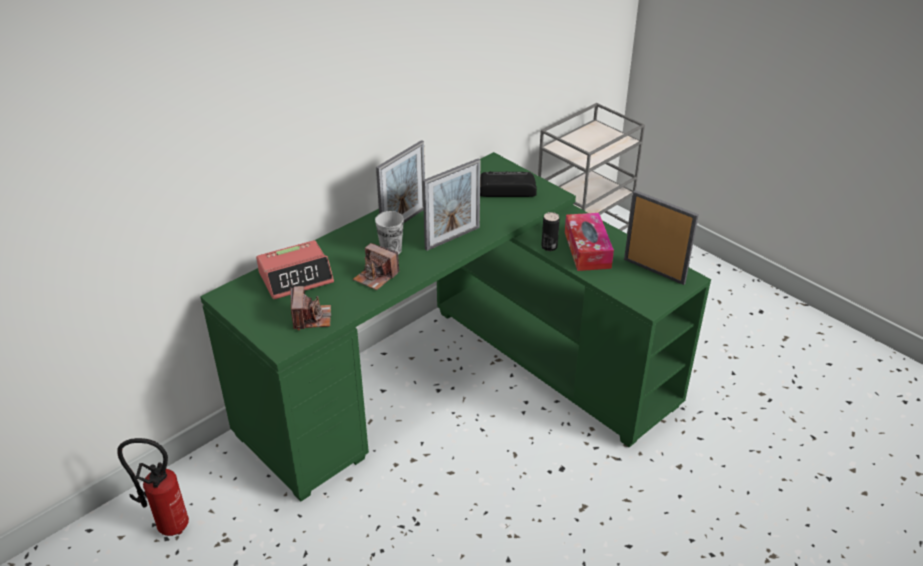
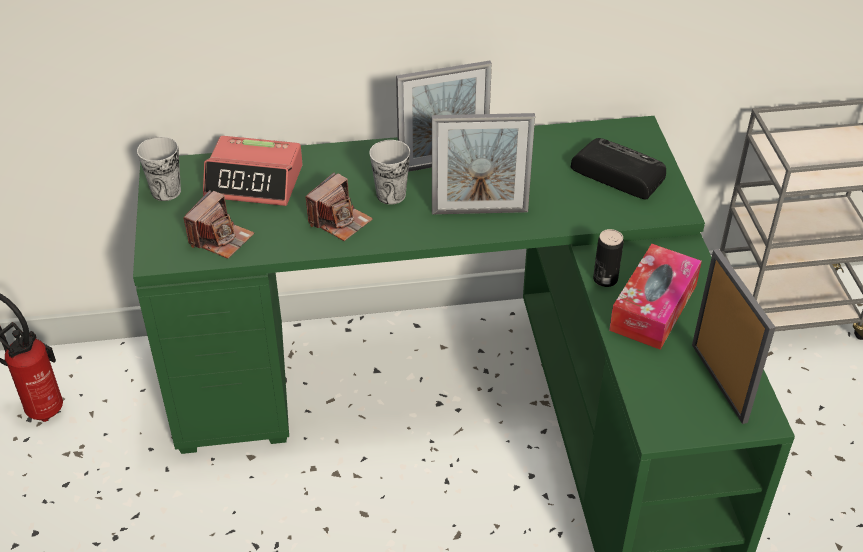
camera: 35 degrees right, 5 degrees up
camera [353,243,399,290] -> camera turned 120 degrees counterclockwise [305,172,373,241]
none -> cup [137,136,181,201]

